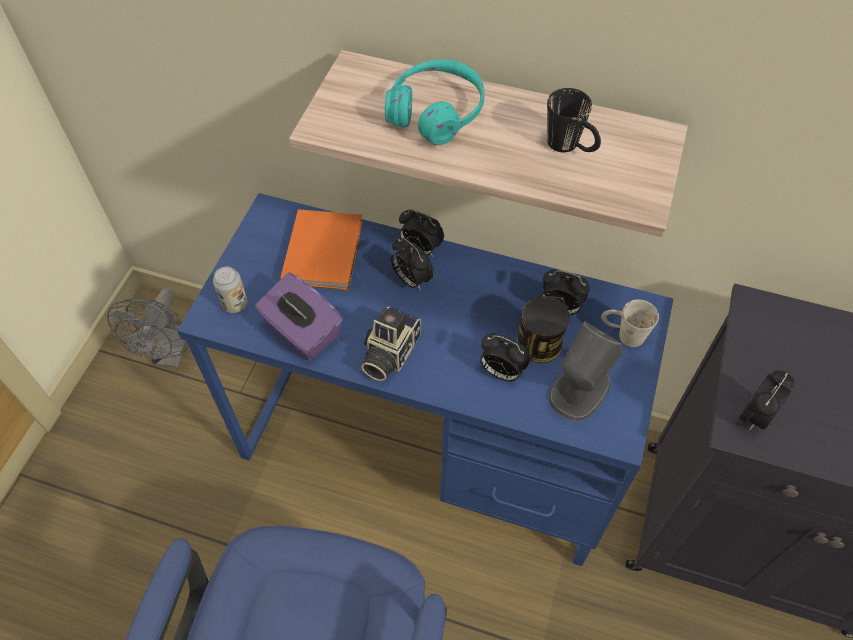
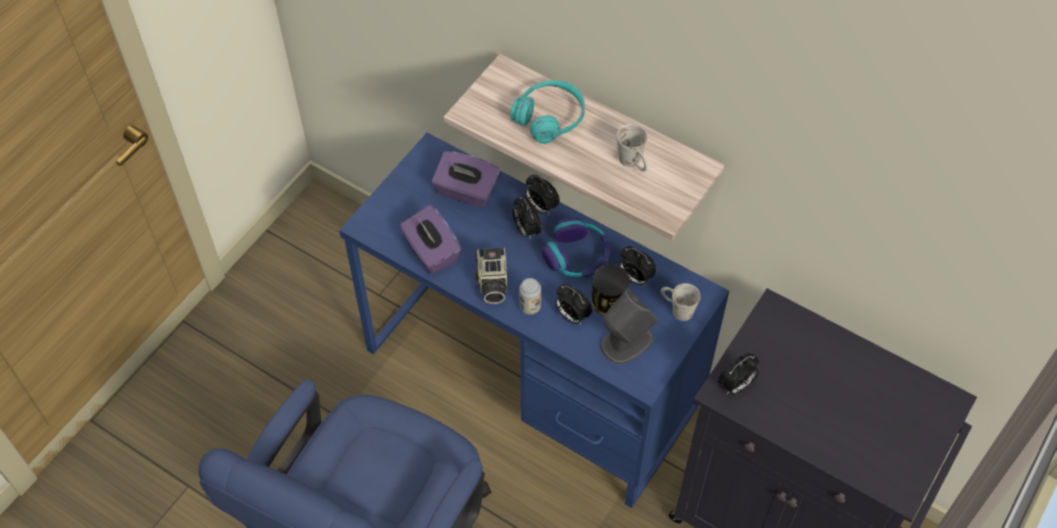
camera: 15 degrees right, 0 degrees up
grey fan [107,288,189,368] -> none
can [213,266,248,313] -> can moved to [519,278,541,315]
orange book [280,209,363,290] -> purple tissue box [432,151,500,207]
camera [361,307,421,381] -> camera turned 45 degrees counterclockwise [474,247,508,304]
black mug [547,88,601,152] -> white mug [616,124,648,171]
none -> headphones [542,217,611,278]

